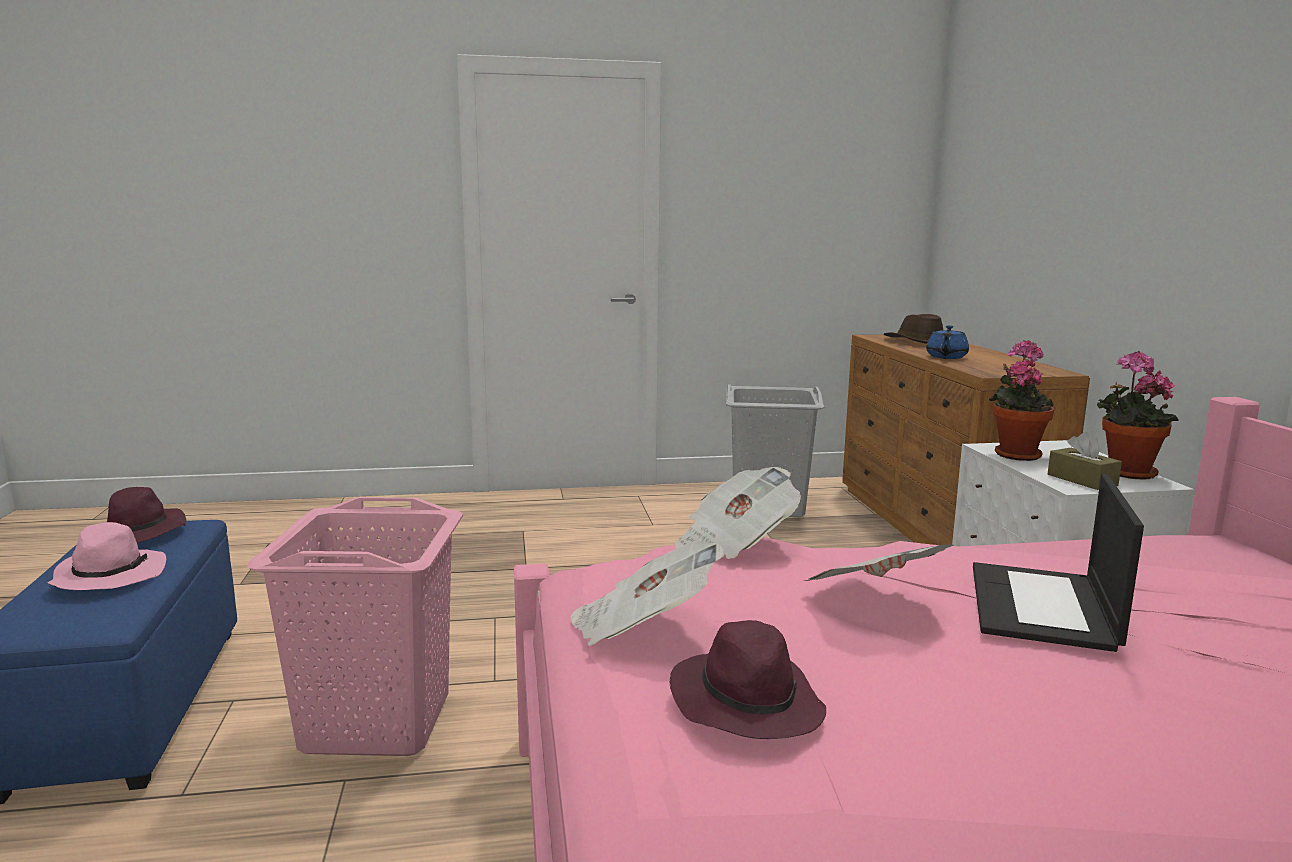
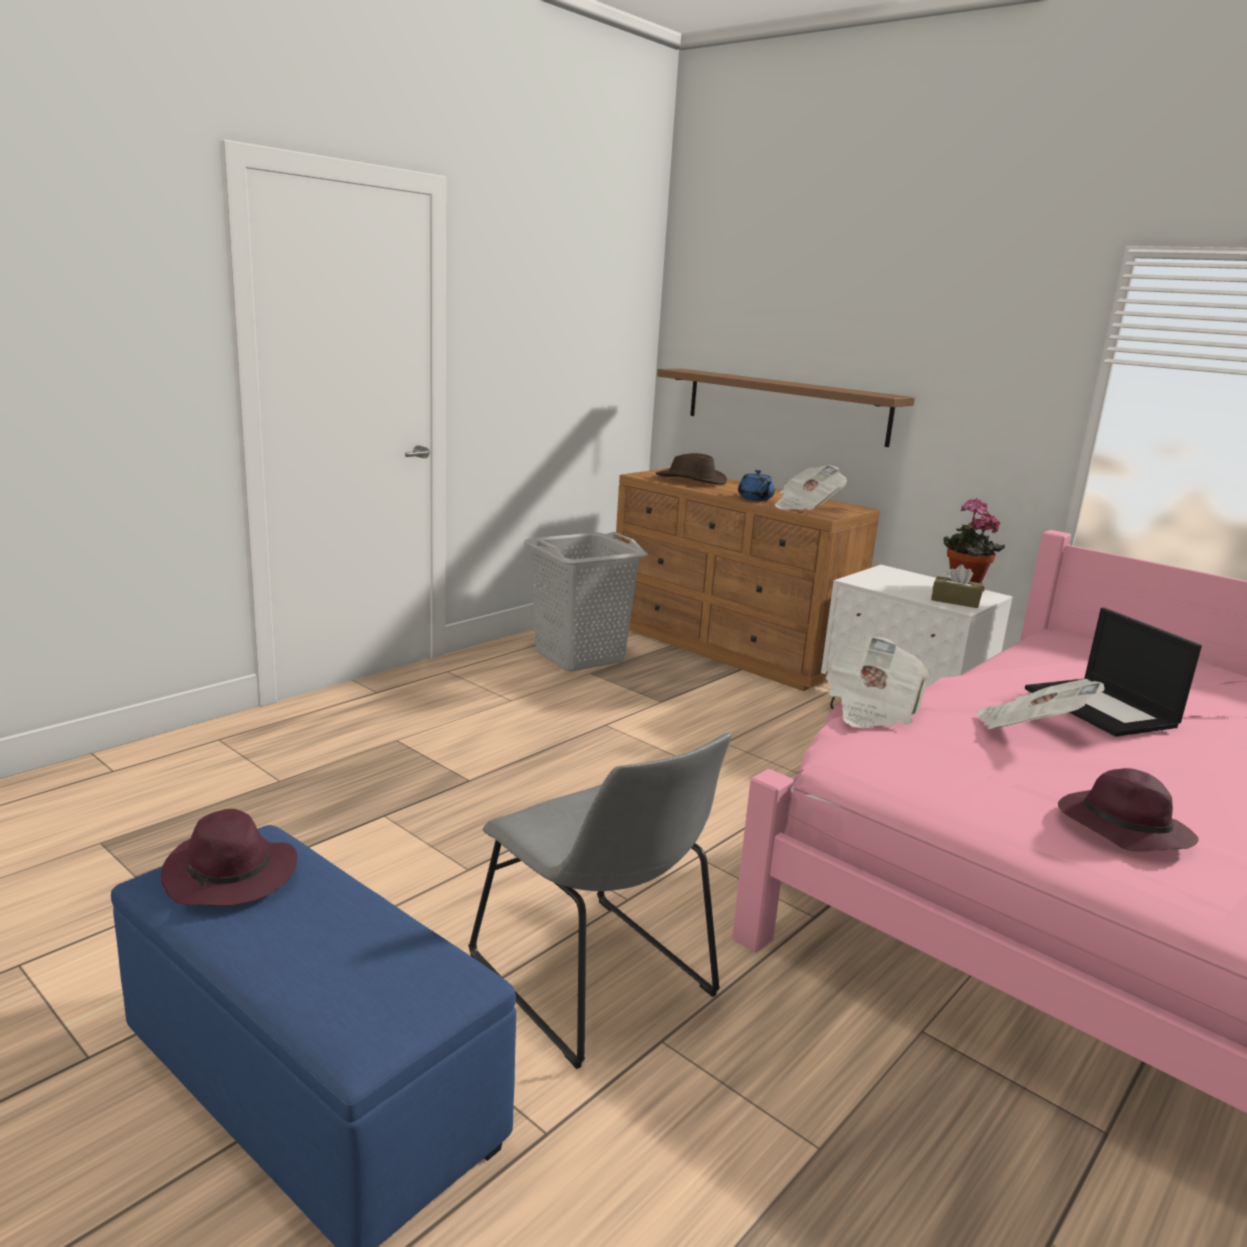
camera: 40 degrees left, 5 degrees up
pink hat [47,522,166,590] -> none
pink laundry basket [247,497,463,756] -> grey chair [468,732,732,1069]
newspaper [570,540,724,646] -> newspaper moved to [774,465,847,510]
potted plant [989,340,1055,461] -> none
none -> brown shelf [657,369,915,447]

